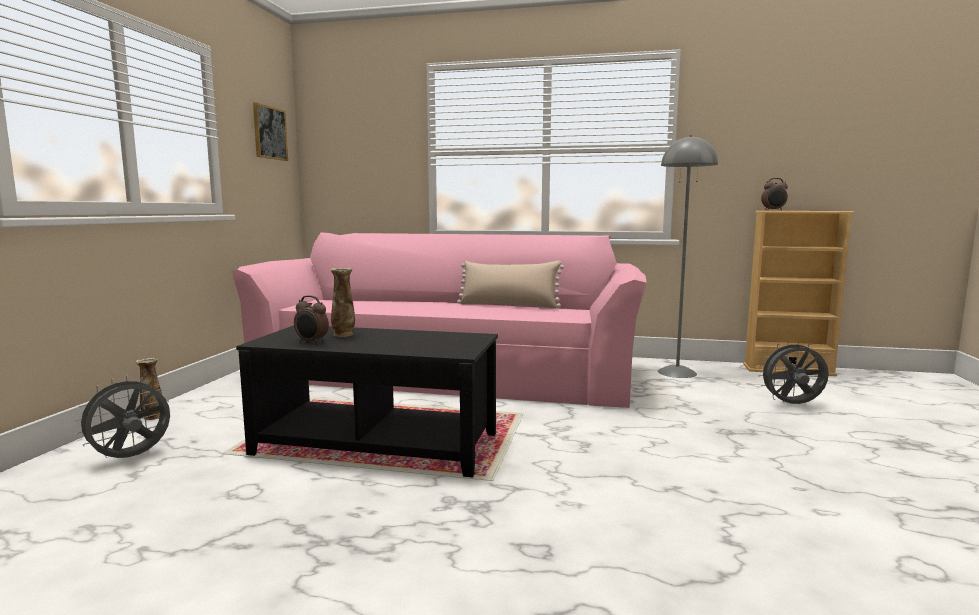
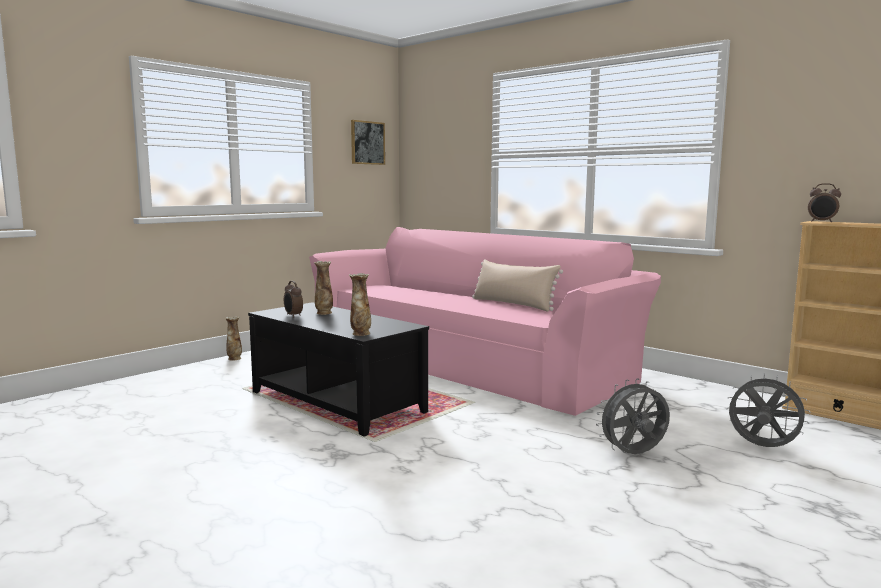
camera: 30 degrees right, 0 degrees up
grey fan [74,376,170,458] -> grey fan moved to [596,378,670,454]
grey floor lamp [658,135,718,378] -> none
none -> vase [349,273,371,336]

